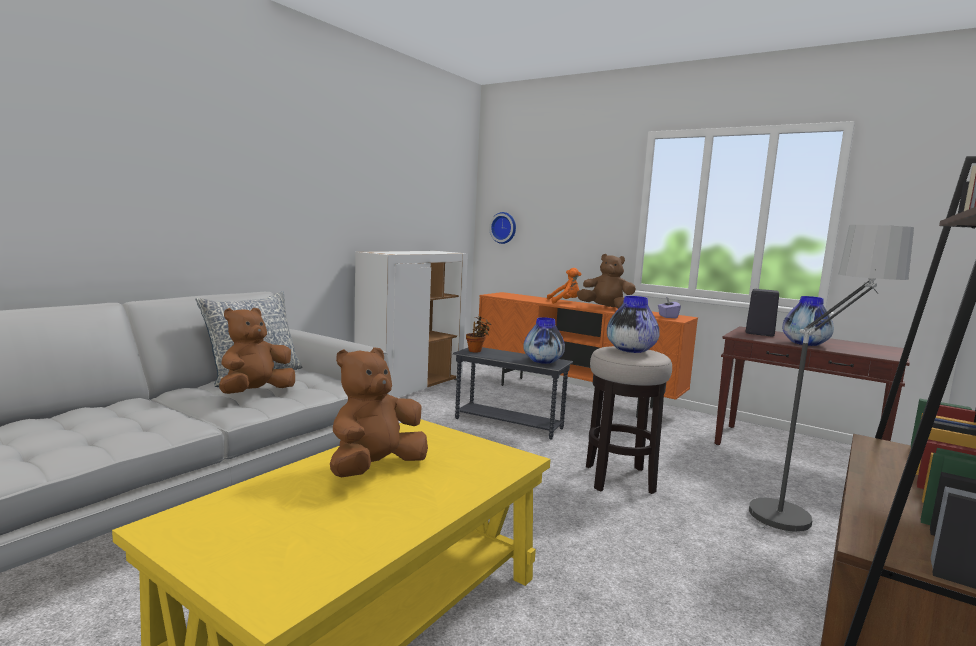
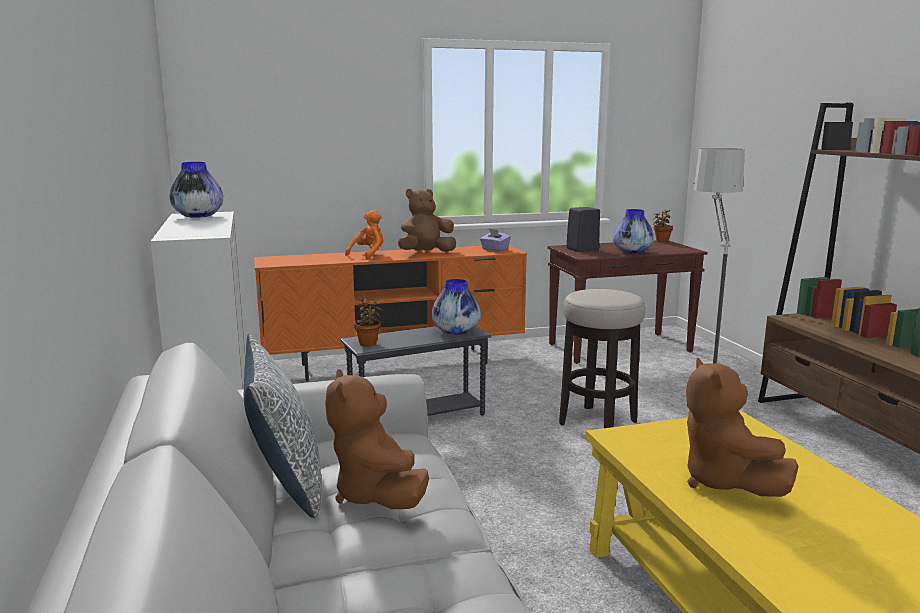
camera: 50 degrees left, 5 degrees up
wall clock [489,212,516,244] -> none
vase [607,296,660,353] -> vase moved to [170,162,223,218]
none -> potted plant [653,210,673,242]

